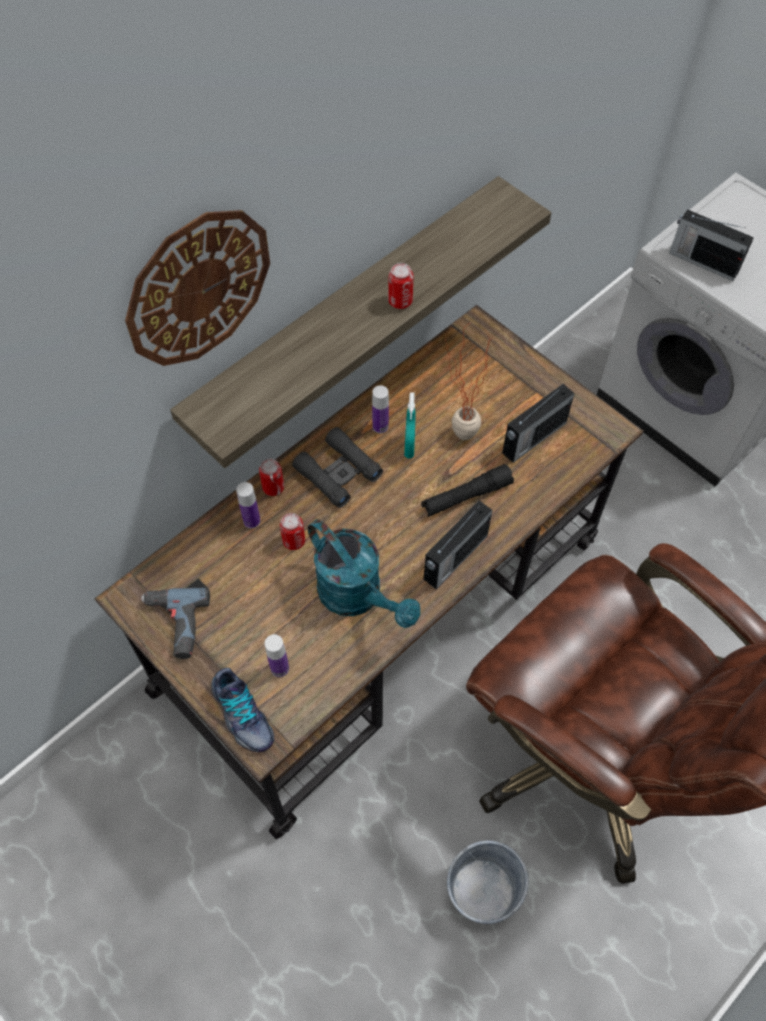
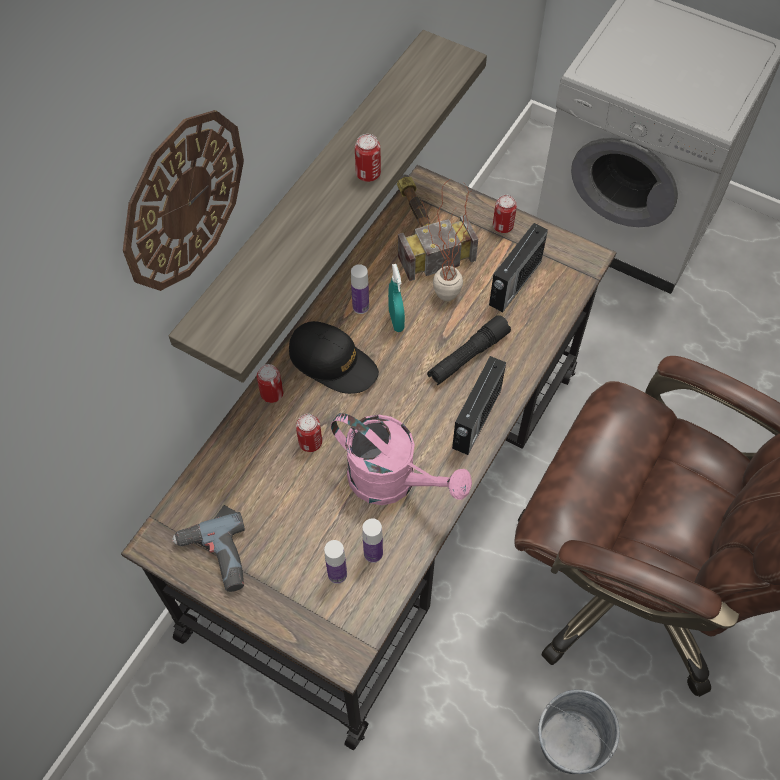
camera: 15 degrees left, 0 degrees up
shoe [211,668,274,752] -> none
bottle [236,482,260,529] -> bottle moved to [363,518,383,563]
black binoculars [292,427,383,508] -> black cap [289,321,379,394]
turquoise watering can [308,519,420,628] -> pink watering can [331,413,472,505]
radio [669,209,754,281] -> none
none -> hammer [397,174,478,281]
none -> can [493,195,517,233]

